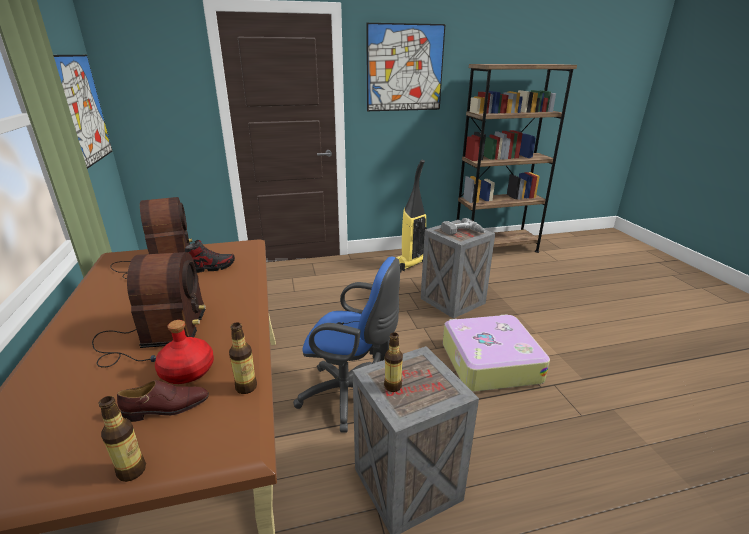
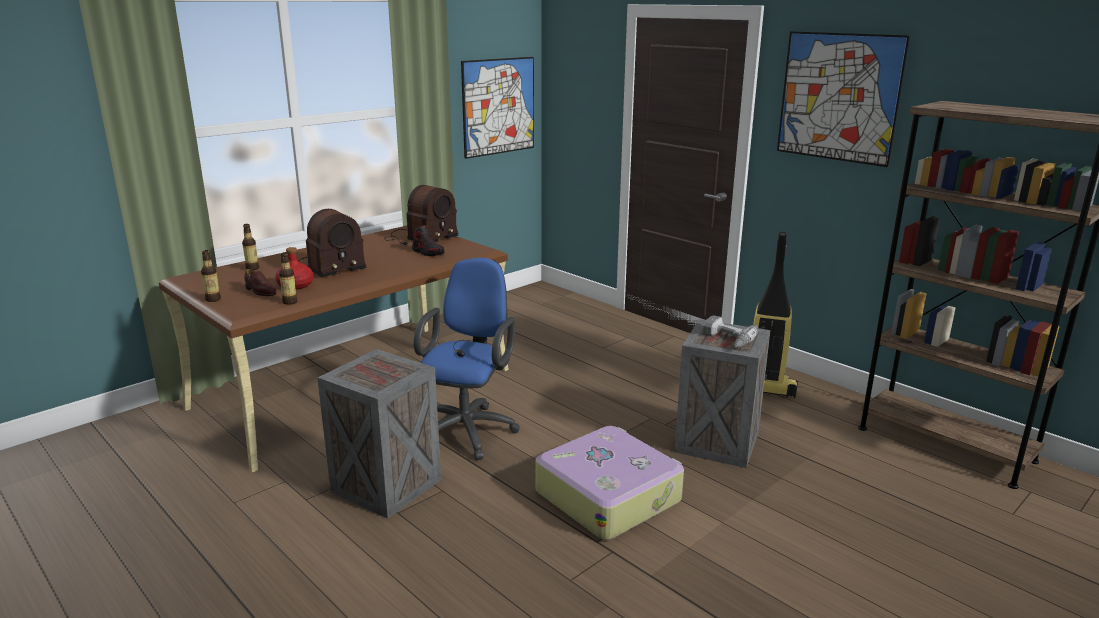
camera: 60 degrees right, 5 degrees down
blue office chair [293,257,400,433] -> blue office chair turned 150 degrees counterclockwise [414,257,520,460]
bottle [384,332,403,392] -> bottle moved to [242,224,259,270]

